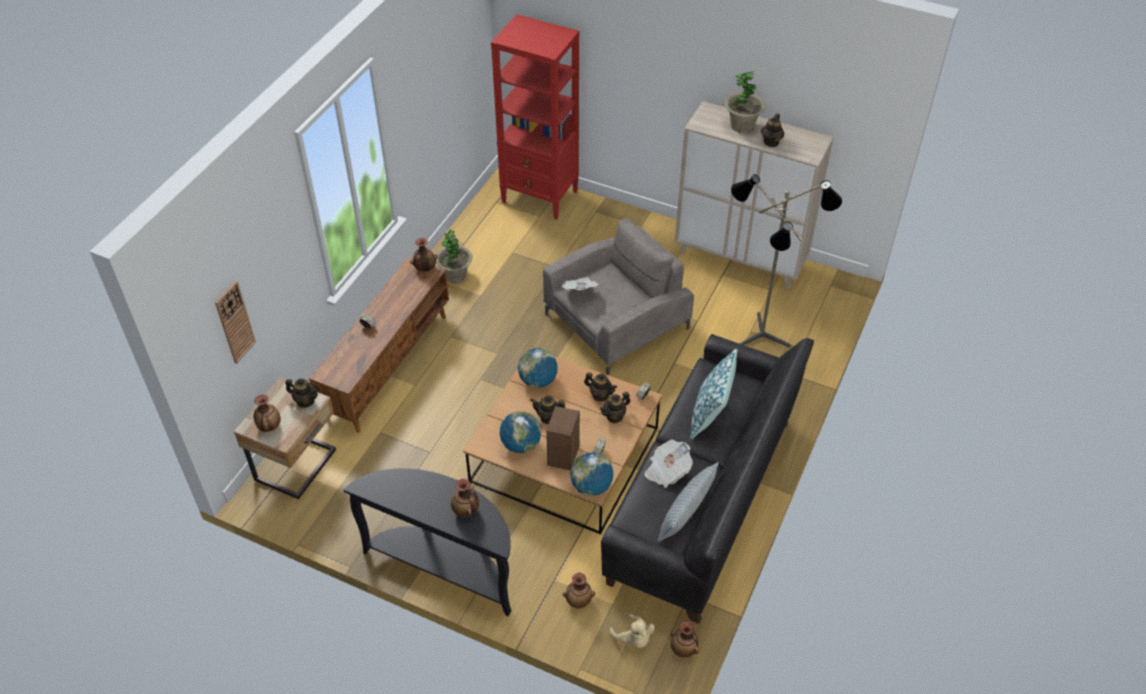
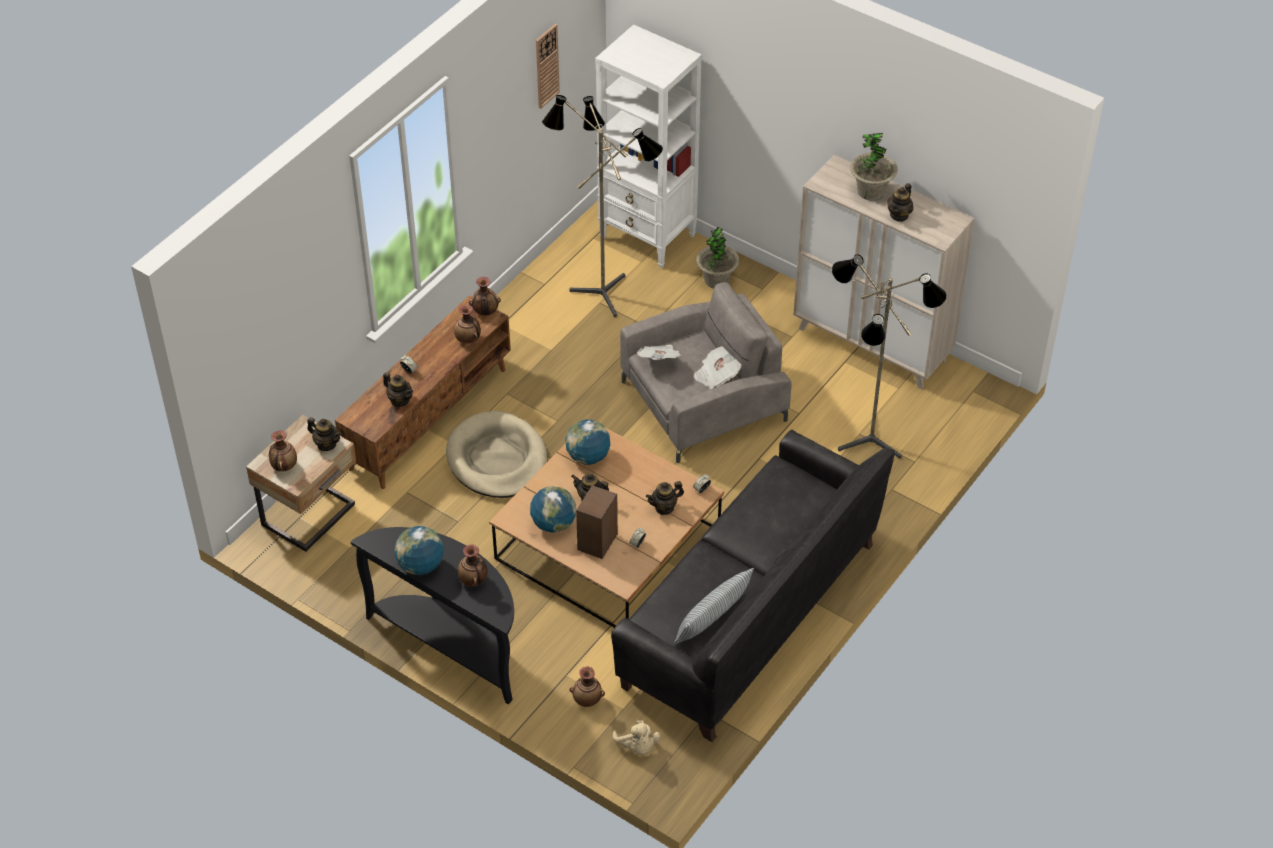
camera: 10 degrees right, 0 degrees up
wall clock [215,281,256,364] -> wall clock moved to [536,24,560,109]
potted plant [436,230,473,283] -> potted plant moved to [696,227,739,289]
red bookcase [491,14,579,220] -> white bookcase [595,25,702,268]
globe [570,453,613,496] -> globe moved to [395,526,444,575]
teapot [584,372,617,401] -> teapot moved to [383,372,413,407]
newspaper [644,439,693,488] -> newspaper moved to [694,346,741,389]
vase [670,622,699,657] -> vase moved to [454,305,481,344]
pillow [690,348,737,439] -> none
none -> beige dog bed [446,411,547,498]
none -> floor lamp [542,95,663,317]

